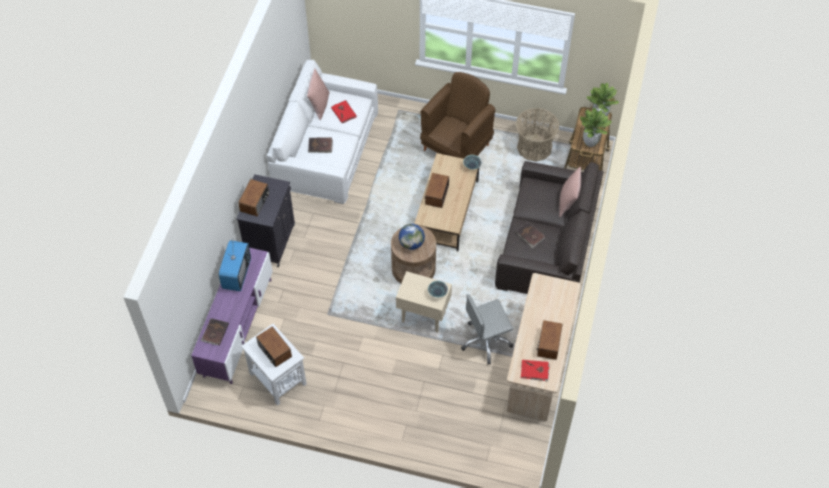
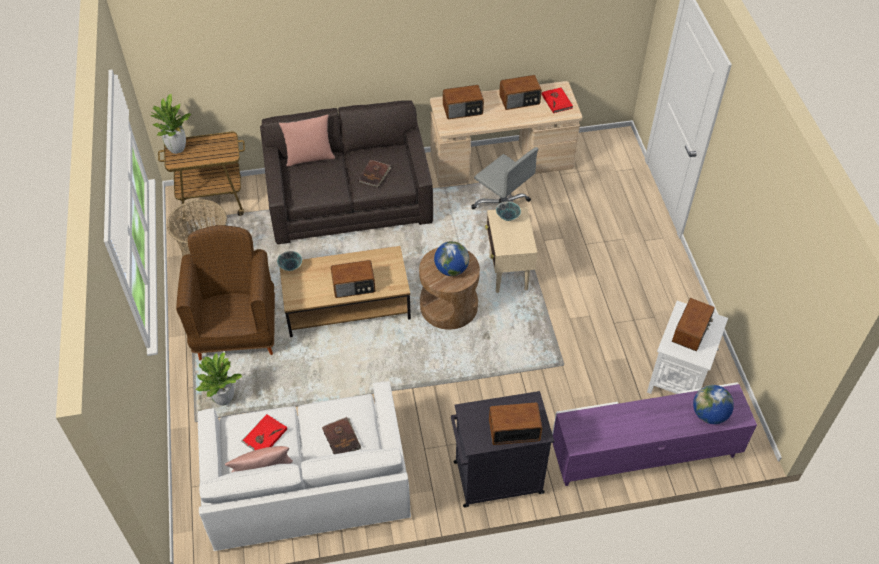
camera: 115 degrees left, 5 degrees down
brown book [200,318,229,346] -> globe [693,385,734,424]
television [219,240,251,291] -> none
brown armchair [420,72,495,159] -> brown armchair turned 75 degrees clockwise [176,225,275,360]
potted plant [580,108,612,147] -> potted plant moved to [195,352,242,405]
none -> radio [443,85,484,119]

